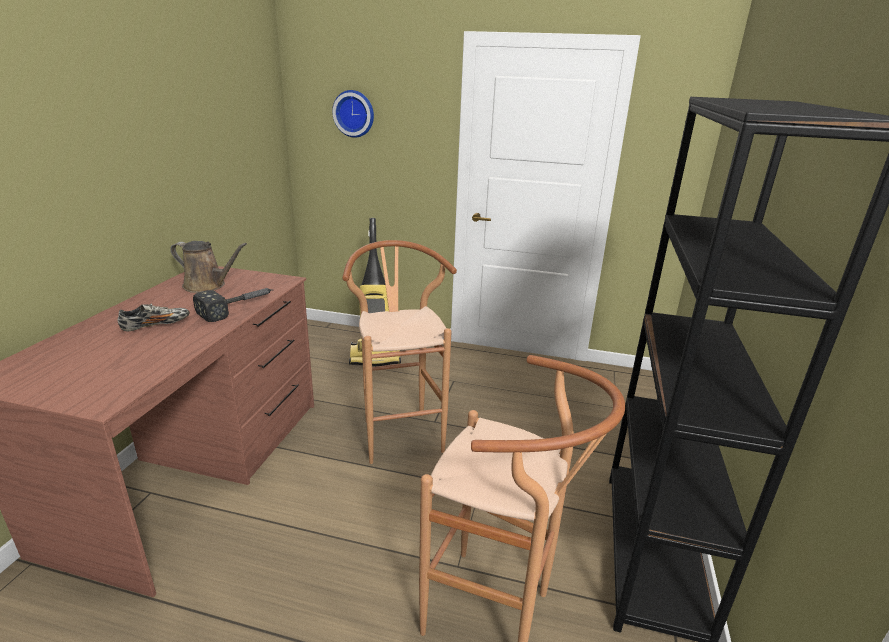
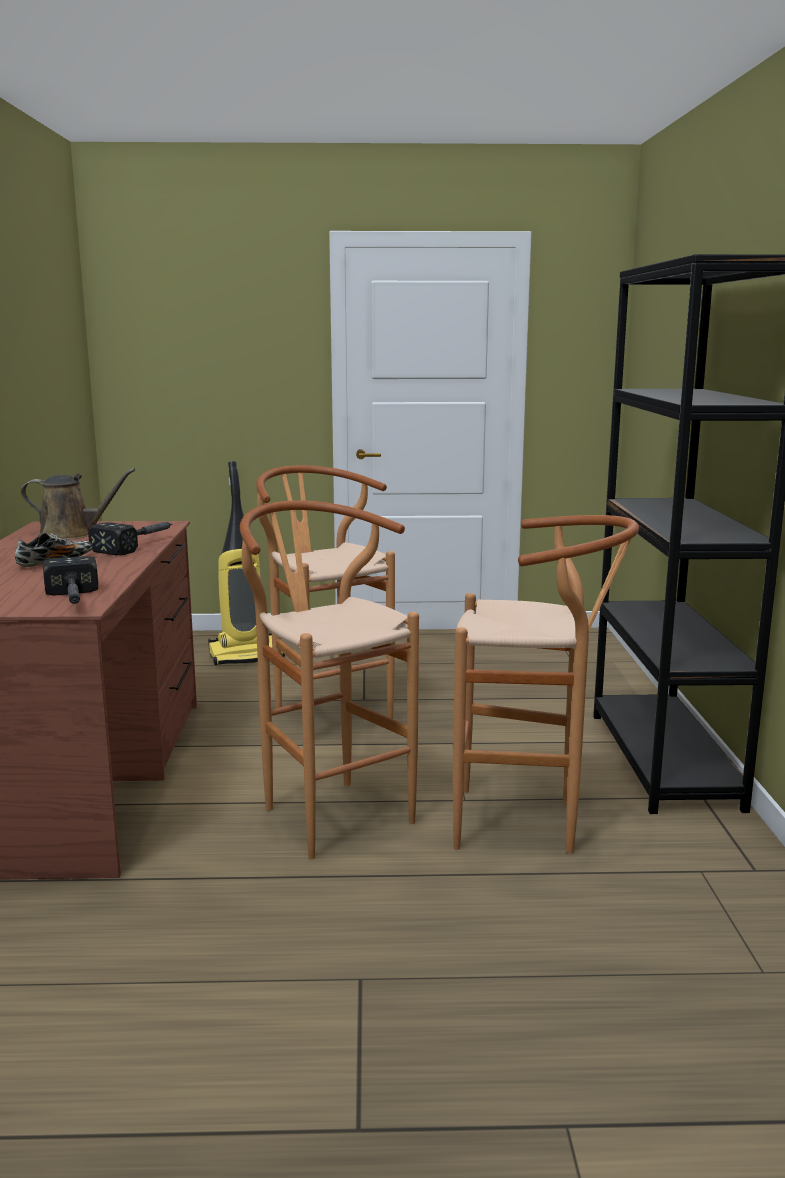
camera: 15 degrees left, 10 degrees down
wall clock [332,90,374,138] -> none
none -> hammer [43,556,98,604]
none -> brown stool [240,501,419,859]

